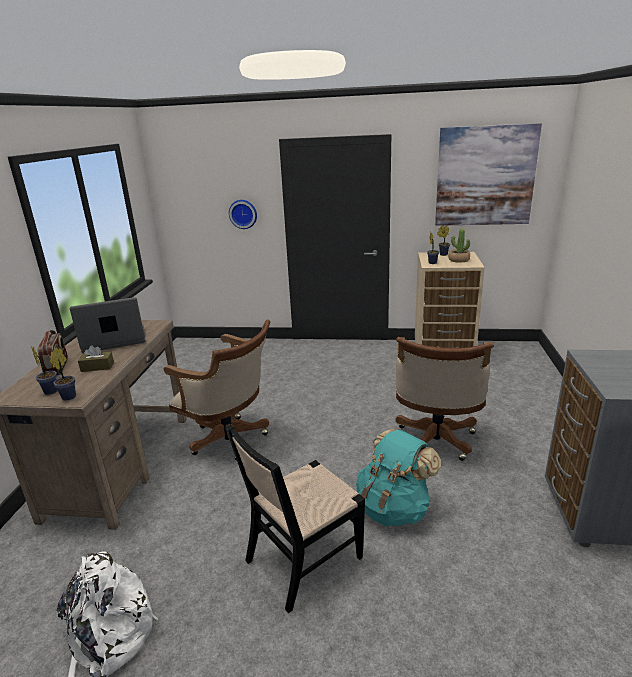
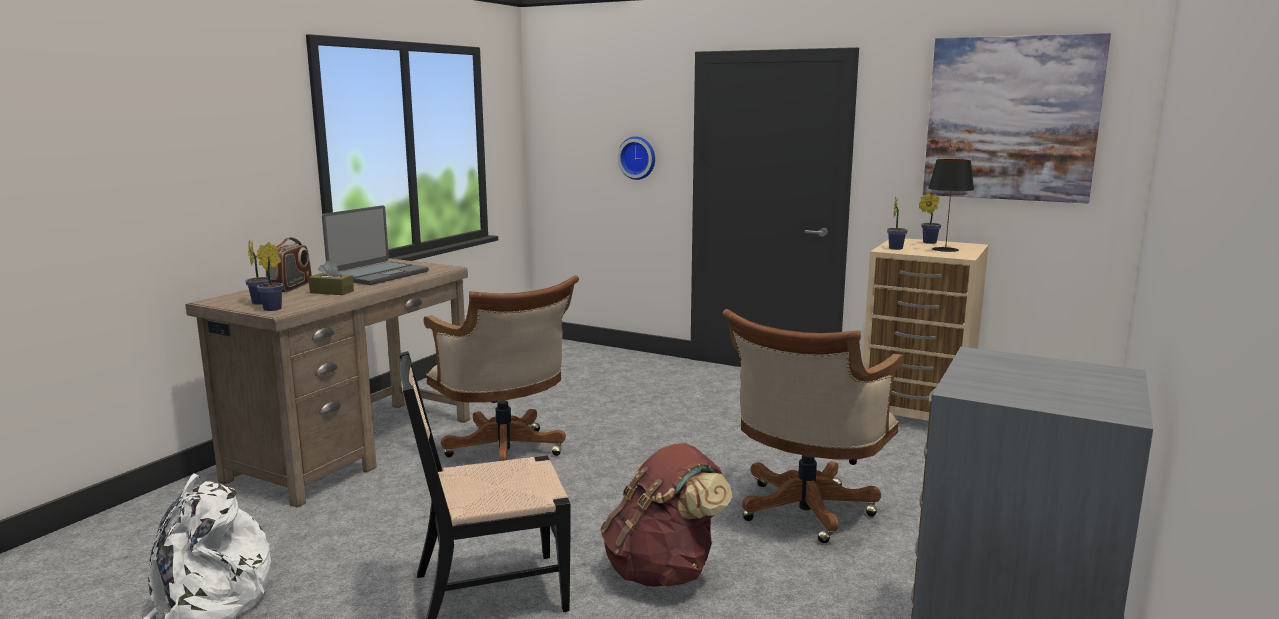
camera: 20 degrees right, 10 degrees down
laptop [70,297,146,353] -> laptop turned 120 degrees clockwise [322,205,429,285]
turquoise backpack [356,429,441,526] -> brown backpack [601,443,733,587]
potted plant [448,229,470,263] -> black table lamp [928,159,974,252]

